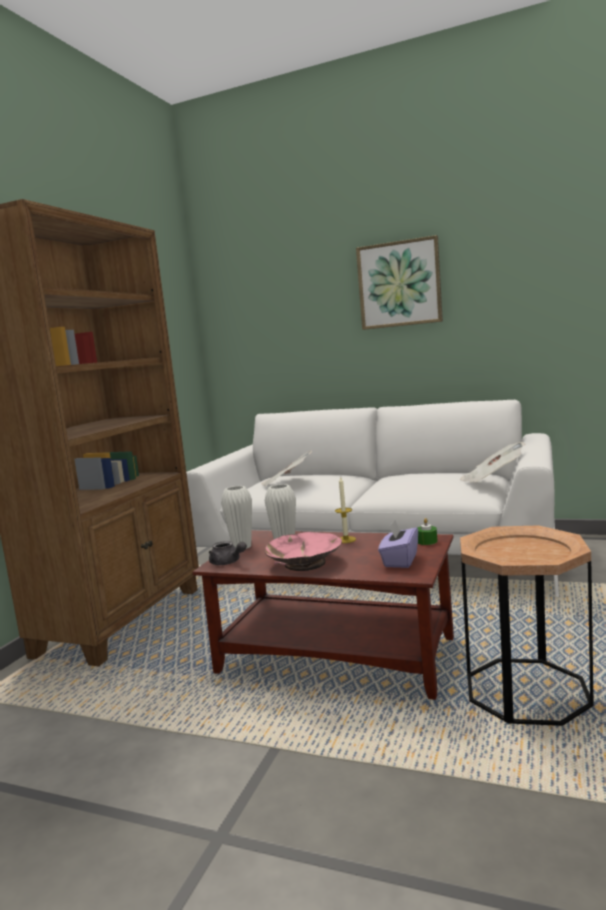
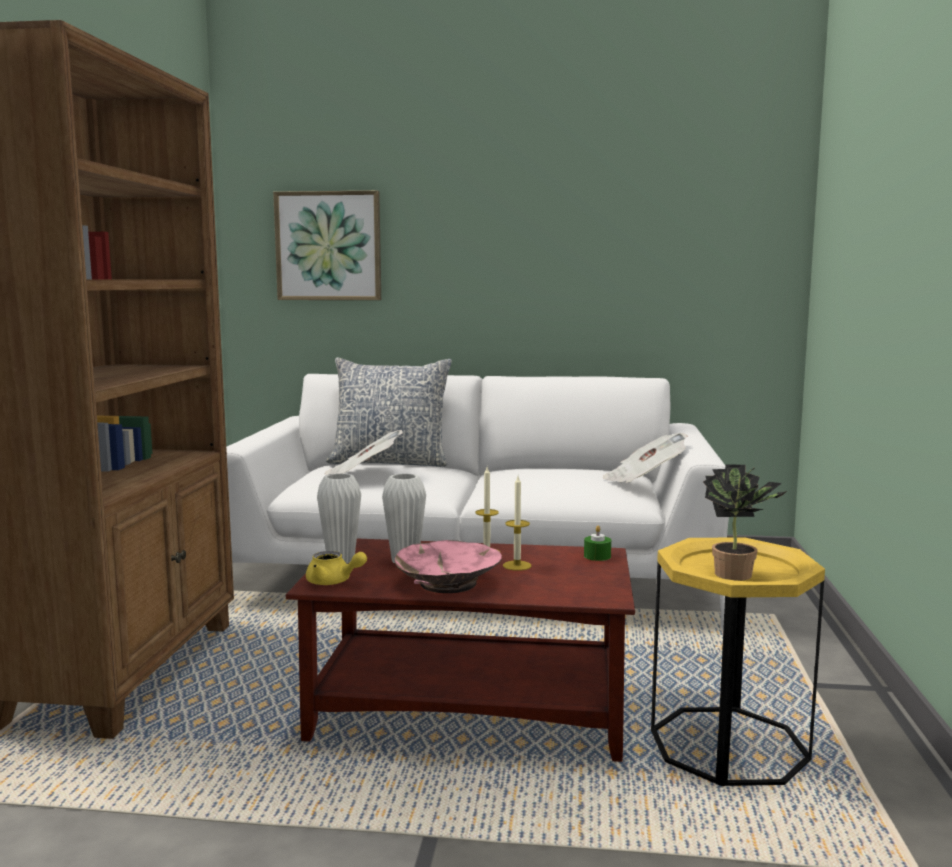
camera: 15 degrees left, 0 degrees up
grey teapot [209,541,247,565] -> yellow teapot [306,551,367,585]
picture [356,235,443,330] -> picture moved to [273,190,381,300]
purple tissue box [378,520,418,568] -> none
brown side table [460,525,594,726] -> yellow side table [651,537,825,786]
none -> pillow [326,357,452,466]
none -> candle [503,476,531,571]
none -> potted plant [703,464,787,581]

